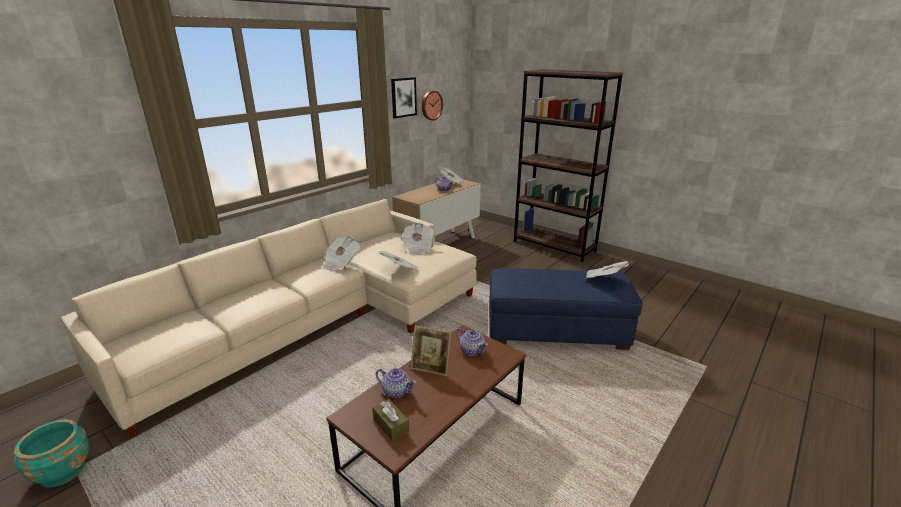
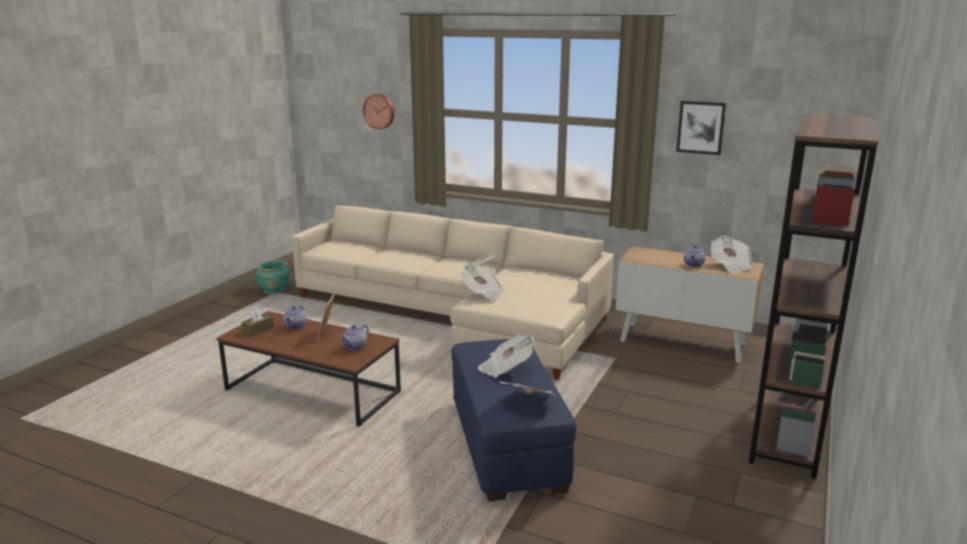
camera: 75 degrees right, 5 degrees down
newspaper [401,222,436,256] -> newspaper moved to [478,335,535,378]
wall clock [422,91,443,120] -> wall clock moved to [363,94,394,130]

